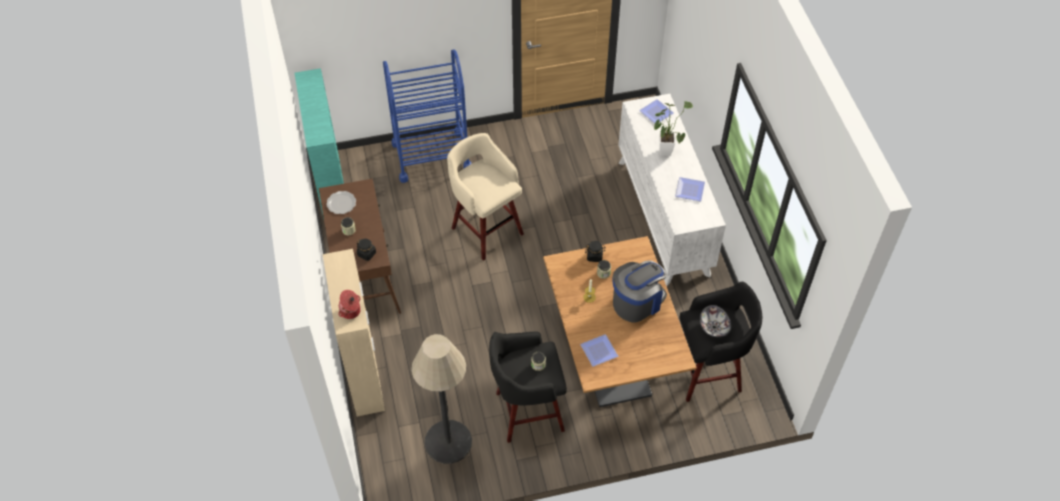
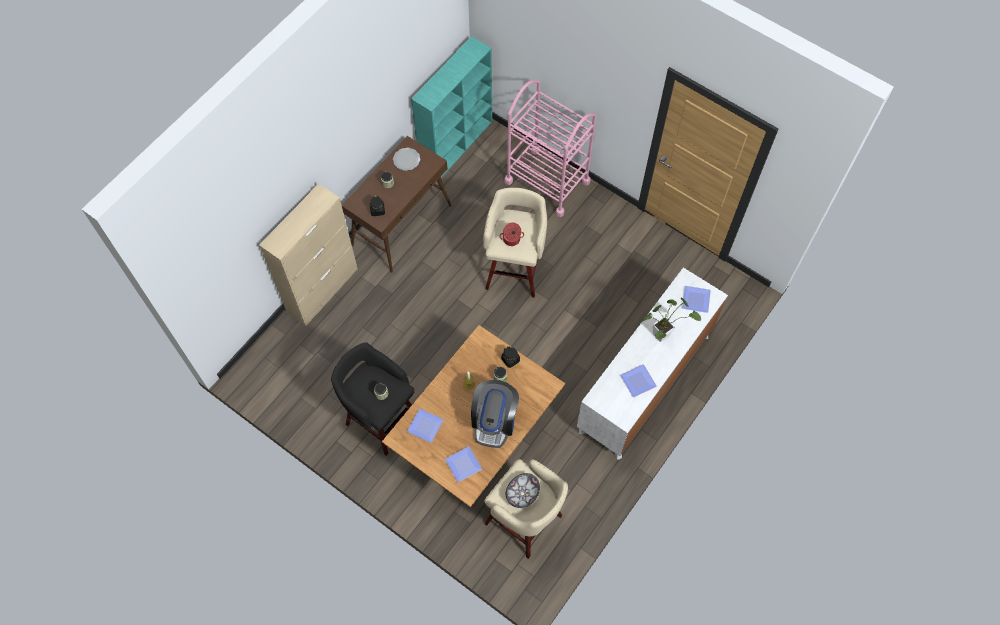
camera: 50 degrees right, 10 degrees up
cooking pot [338,290,361,319] -> cooking pot moved to [499,222,524,246]
blue cart [383,49,472,183] -> pink cart [504,80,597,217]
floor lamp [411,334,472,464] -> none
coffee machine [612,261,667,323] -> coffee machine turned 90 degrees clockwise [471,380,519,448]
black stool [679,282,762,402] -> beige stool [485,459,568,559]
none -> plate [445,446,482,482]

